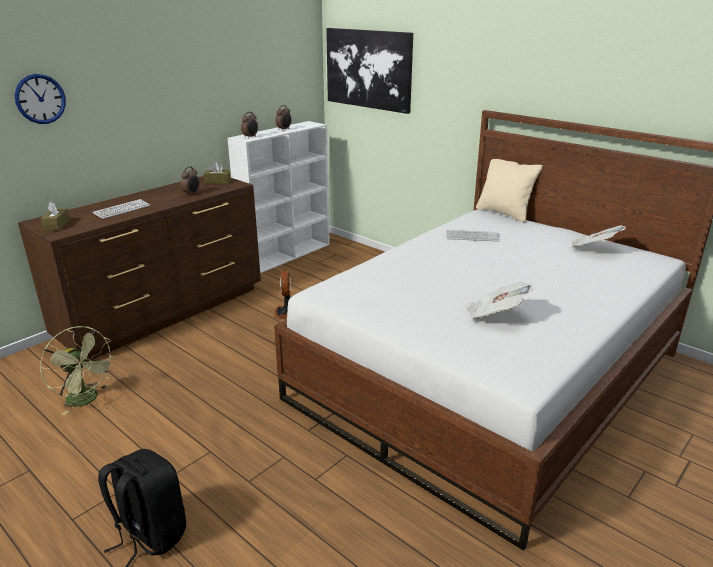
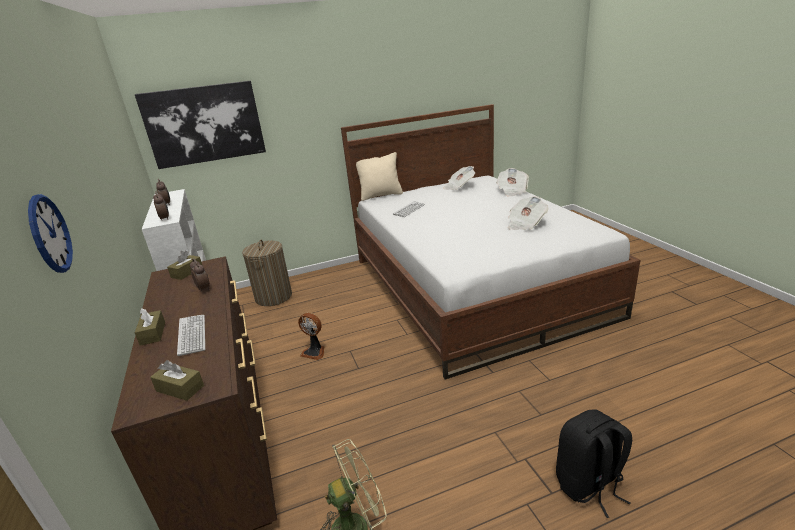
camera: 60 degrees left, 0 degrees up
none -> brown tissue box [135,308,165,346]
none -> laundry basket [242,240,292,306]
none -> newspaper [496,168,529,197]

